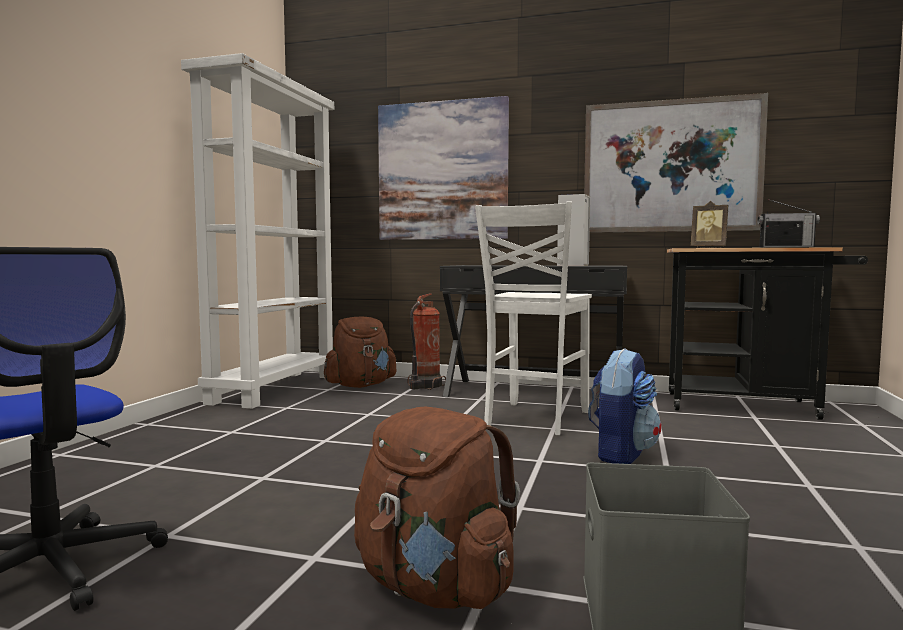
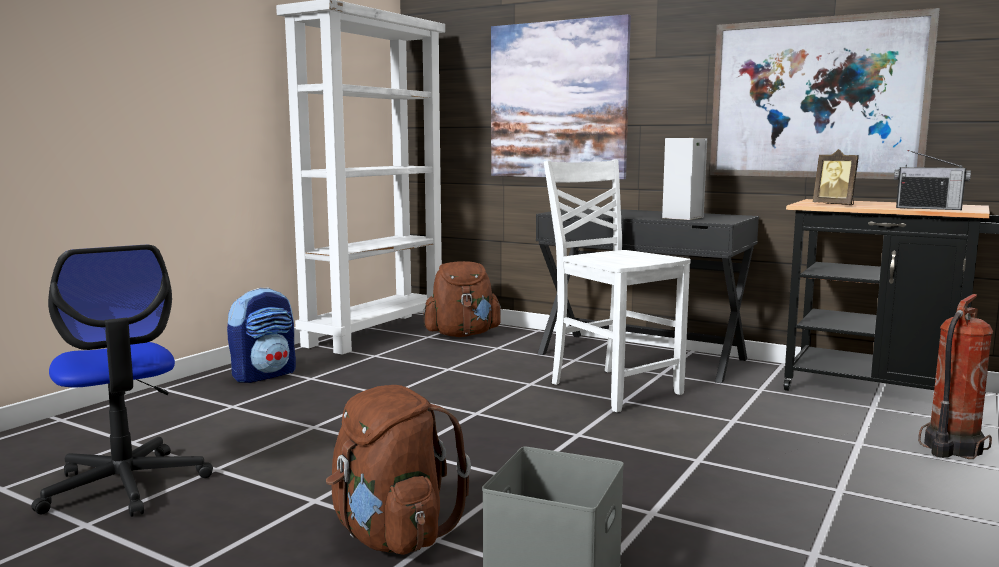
camera: 15 degrees right, 5 degrees up
fire extinguisher [408,293,446,390] -> fire extinguisher moved to [918,294,993,459]
white chair [475,201,592,435] -> white chair turned 105 degrees clockwise [544,159,691,412]
backpack [588,348,662,464] -> backpack moved to [227,288,296,383]

